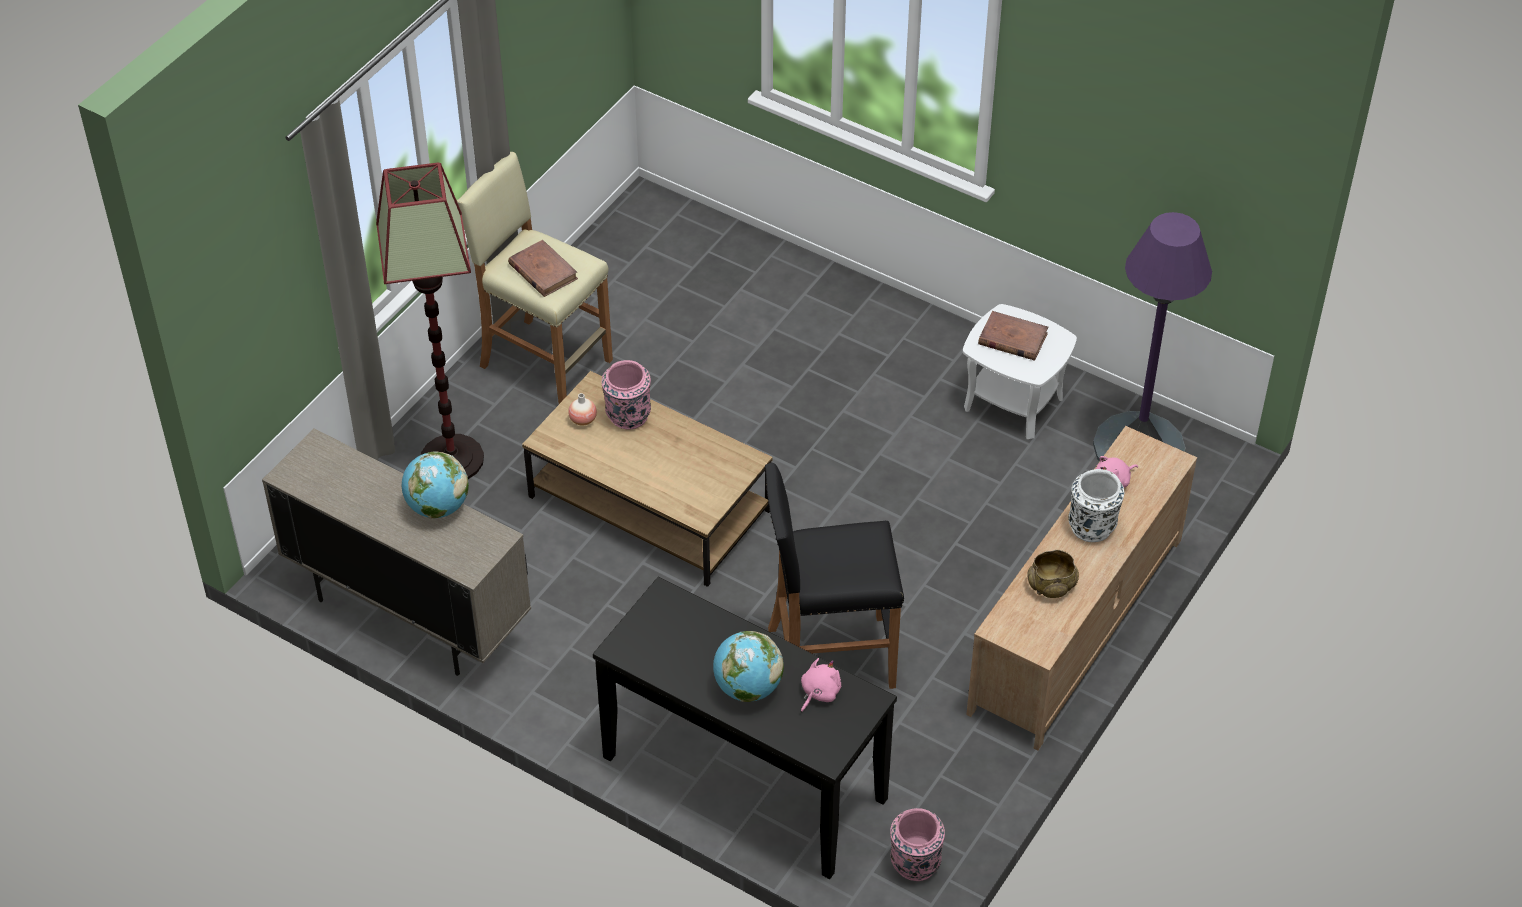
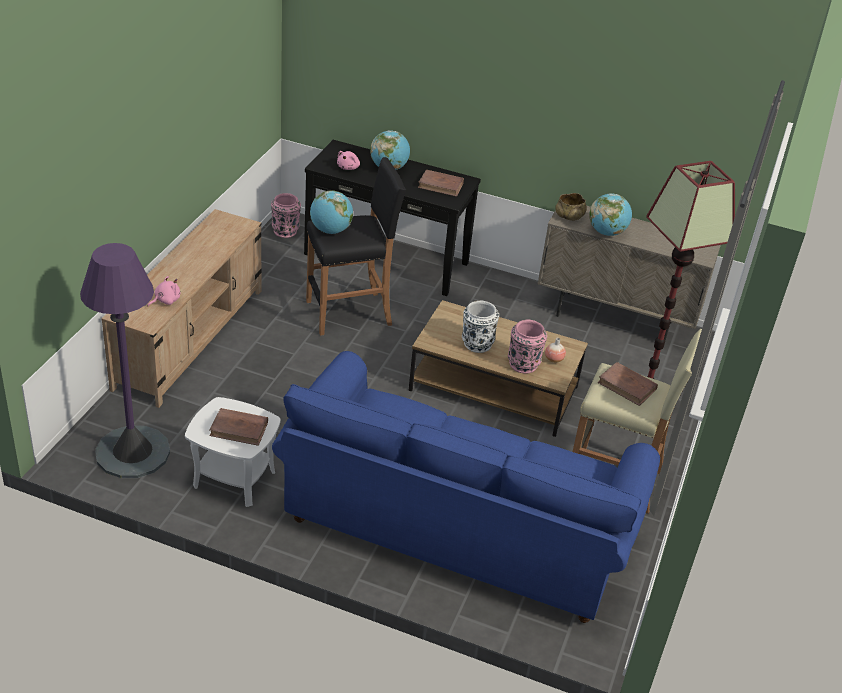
camera: 165 degrees right, 10 degrees down
beige bowl [1027,550,1079,598] -> beige bowl moved to [555,193,587,221]
white vase [1068,469,1124,542] -> white vase moved to [462,301,499,353]
none -> blue sofa [272,351,660,623]
none -> globe [310,190,353,234]
none -> brown book [418,169,464,197]

